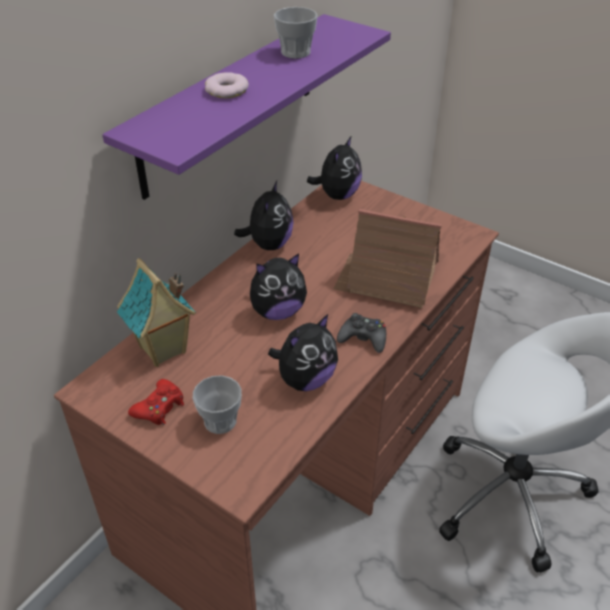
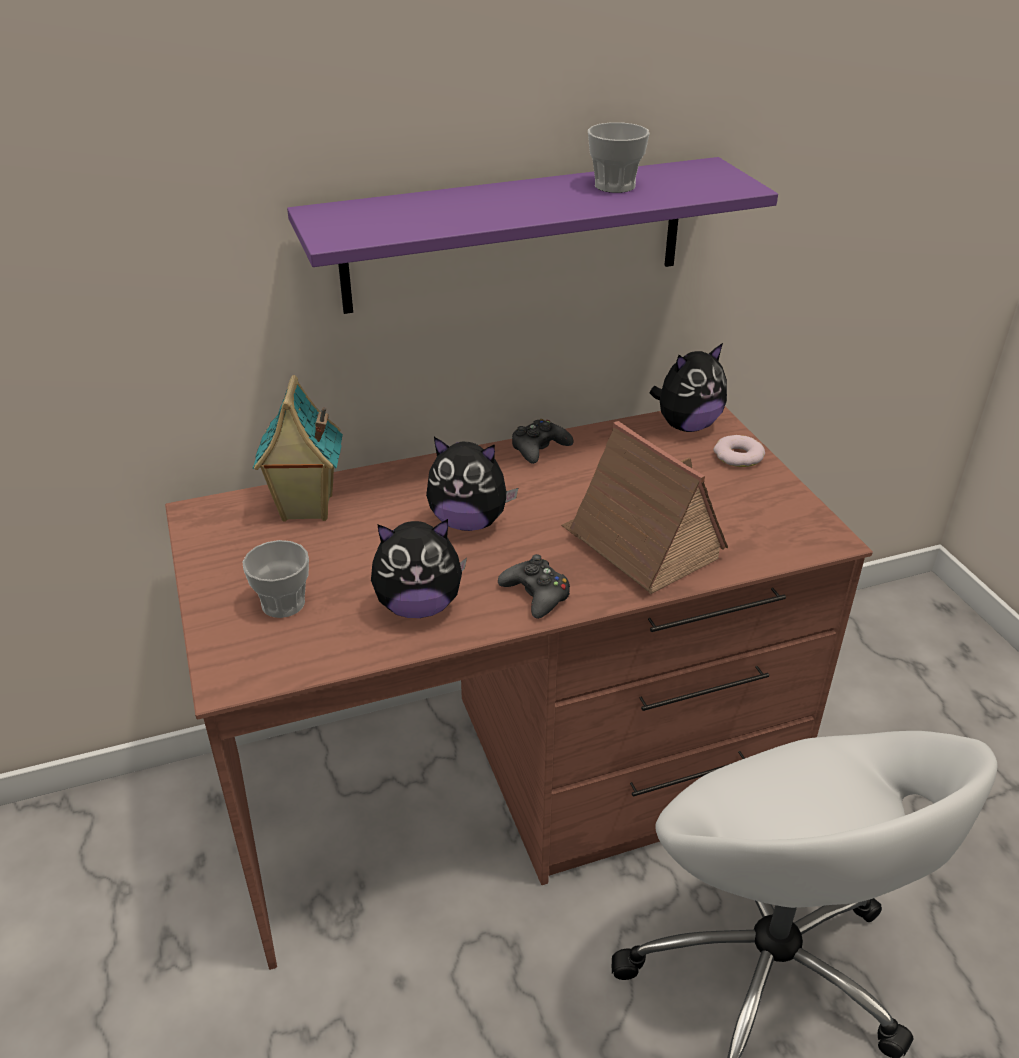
camera: 35 degrees right, 5 degrees down
red game controller [128,379,184,425] -> none
donut [205,72,249,98] -> donut moved to [713,435,765,467]
plush toy [234,181,294,250] -> black game controller [512,419,573,464]

